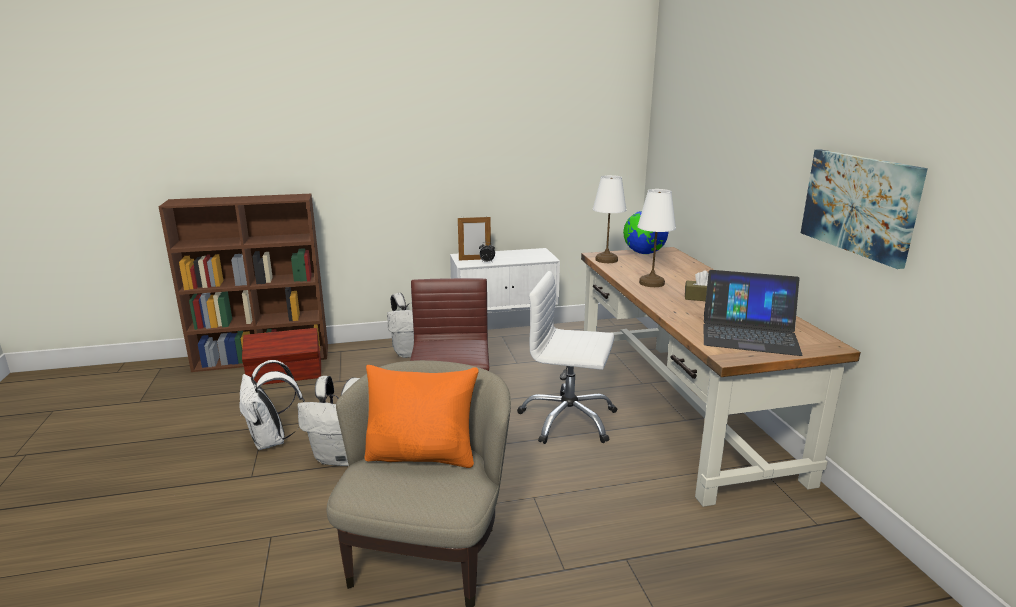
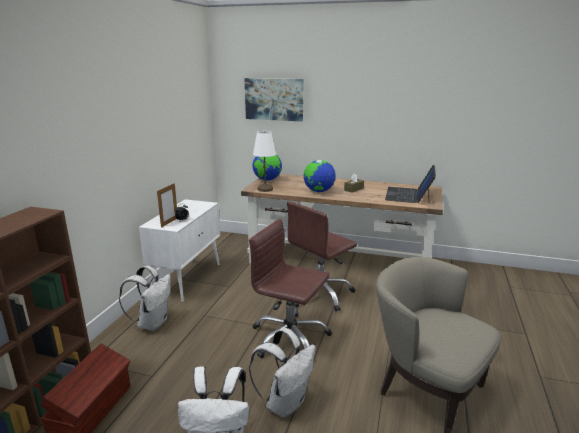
camera: 60 degrees left, 0 degrees up
orange pillow [365,365,478,468] -> none
white office chair [517,271,617,444] -> brown office chair [287,202,357,311]
white table lamp [637,189,676,287] -> globe [304,160,336,192]
laptop [704,270,803,356] -> laptop turned 150 degrees clockwise [385,165,436,203]
picture [801,149,928,269] -> picture moved to [244,78,303,121]

